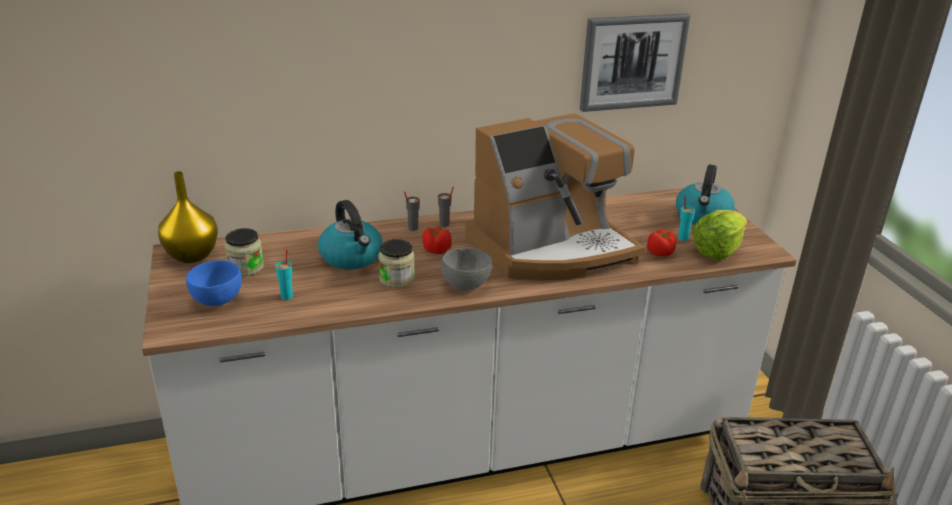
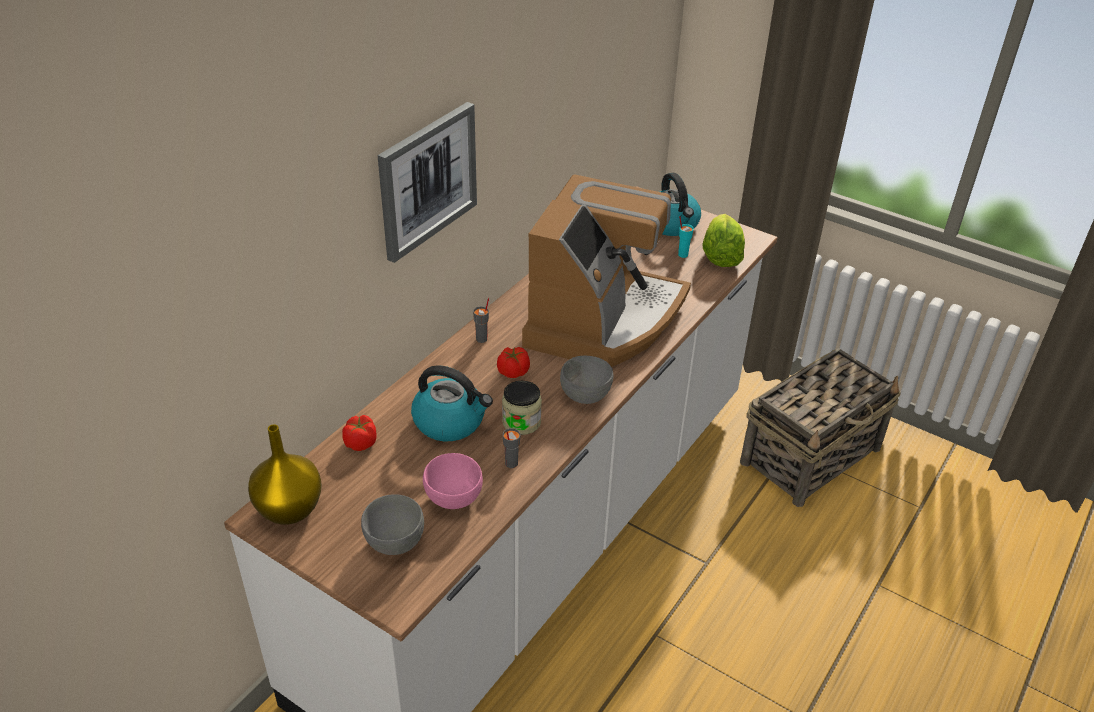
camera: 40 degrees left, 10 degrees up
blue bowl [186,260,242,306] -> grey bowl [361,494,424,555]
jar [225,228,264,276] -> none
turquoise cup [275,250,293,300] -> pink bowl [423,453,483,509]
grey cup [404,192,420,231] -> grey cup moved to [503,428,520,468]
picture [580,13,691,112] -> picture moved to [378,102,477,263]
tomato [647,229,676,257] -> tomato moved to [342,415,377,451]

